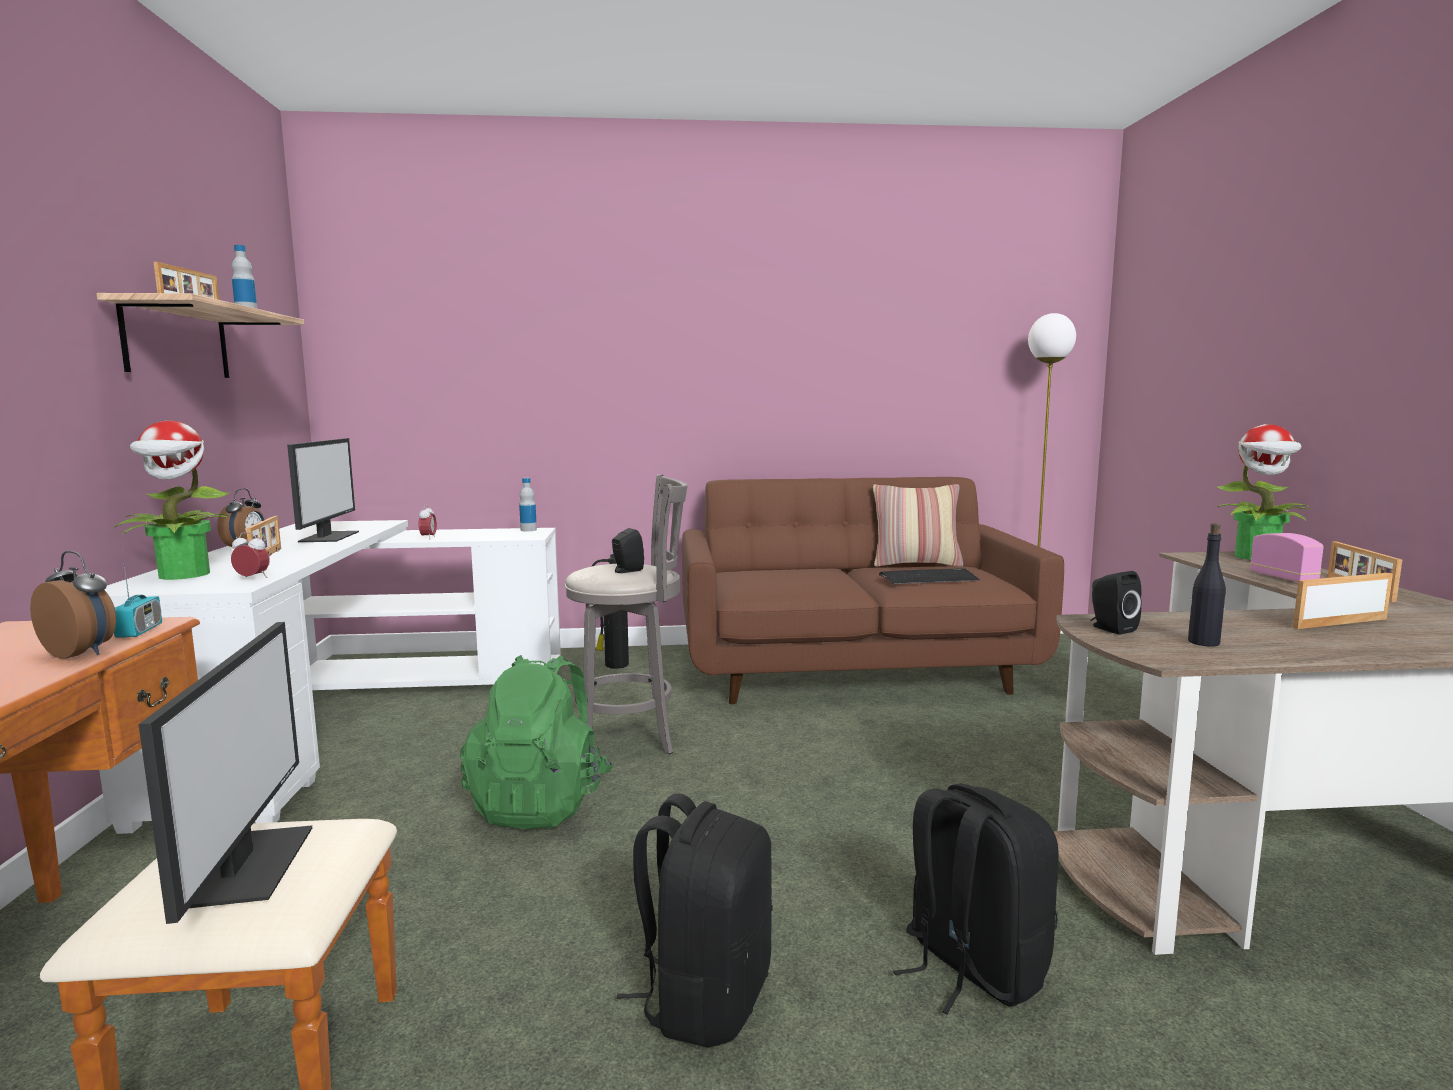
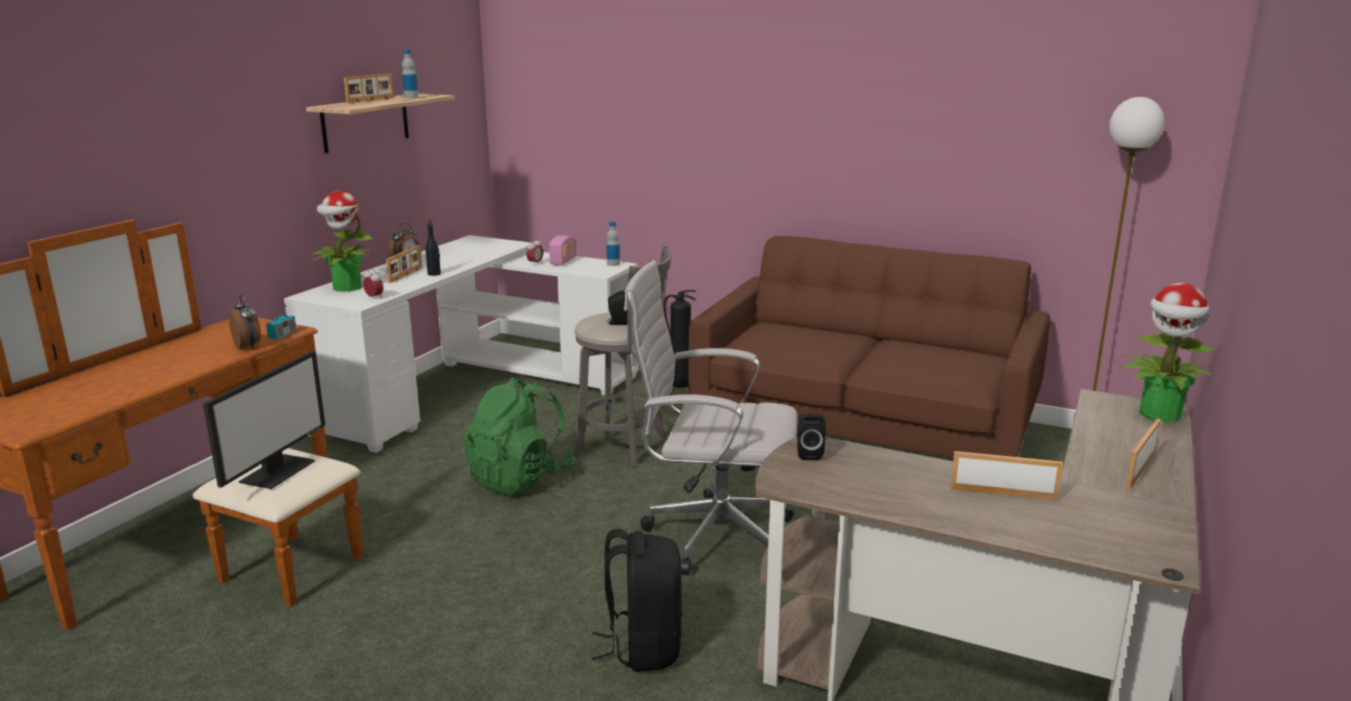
camera: 30 degrees right, 10 degrees up
monitor [287,438,359,542] -> none
black backpack [616,793,773,1047] -> none
pillow [873,484,963,567] -> none
keyboard [879,568,980,584] -> none
black bottle [1188,523,1226,646] -> black bottle moved to [426,220,441,276]
radio [1250,533,1324,583] -> radio moved to [549,235,576,266]
none -> white office chair [624,260,798,575]

